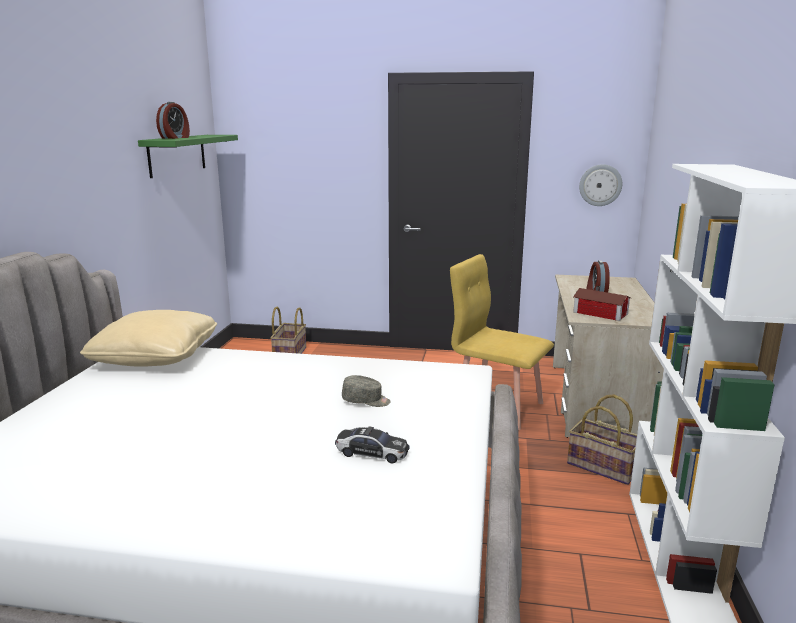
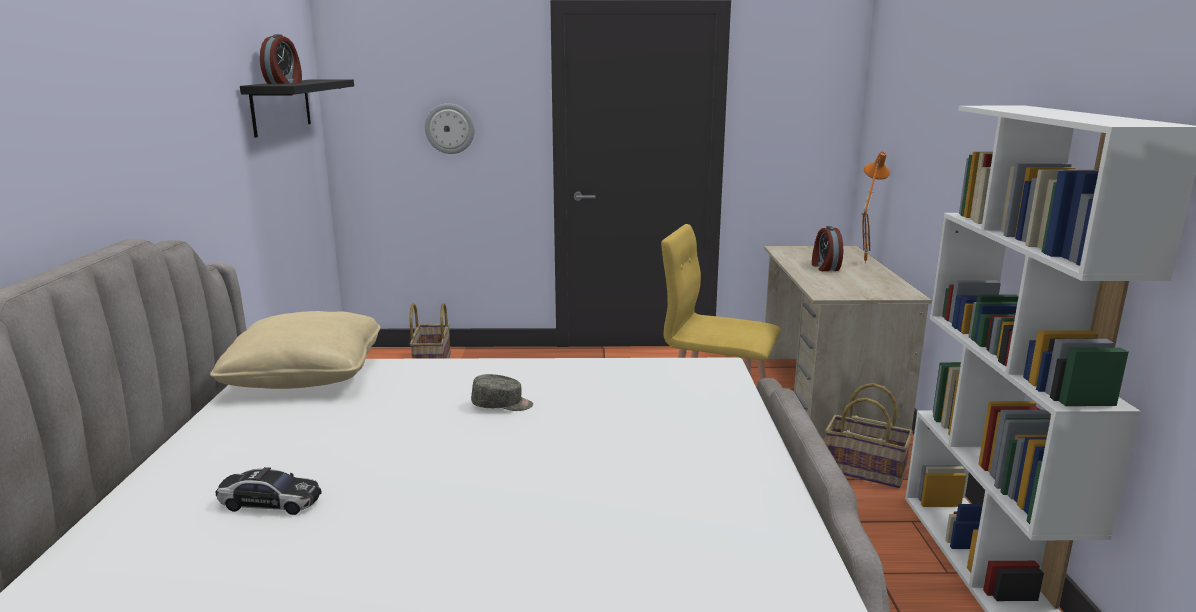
camera: 10 degrees left, 0 degrees up
green shelf [138,135,238,178] -> black shelf [240,79,354,137]
toy car [335,426,409,464] -> toy car moved to [216,467,322,515]
grey cap [342,375,391,407] -> grey cap moved to [471,374,533,411]
toy house [573,286,631,321] -> none
wall clock [579,164,622,206] -> wall clock moved to [425,103,475,154]
none -> orange table lamp [862,151,890,264]

